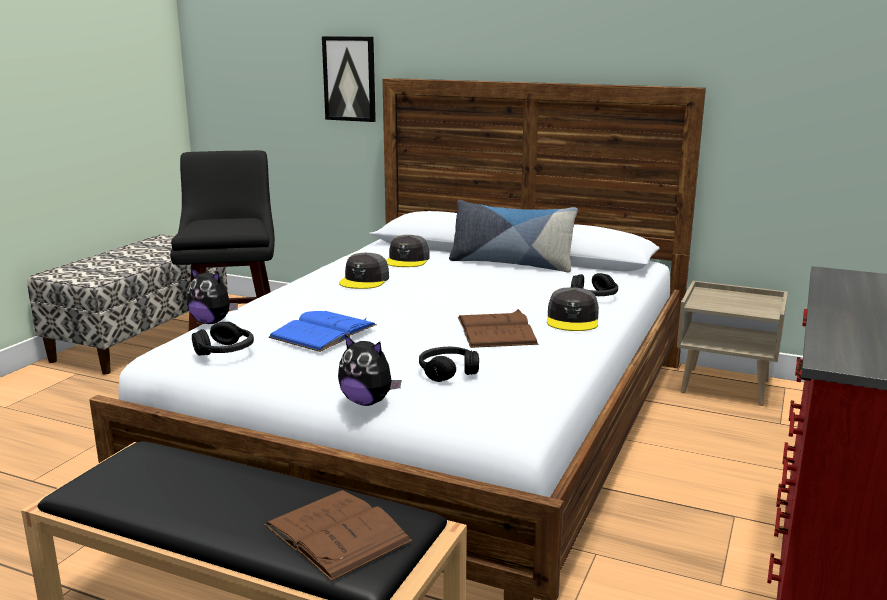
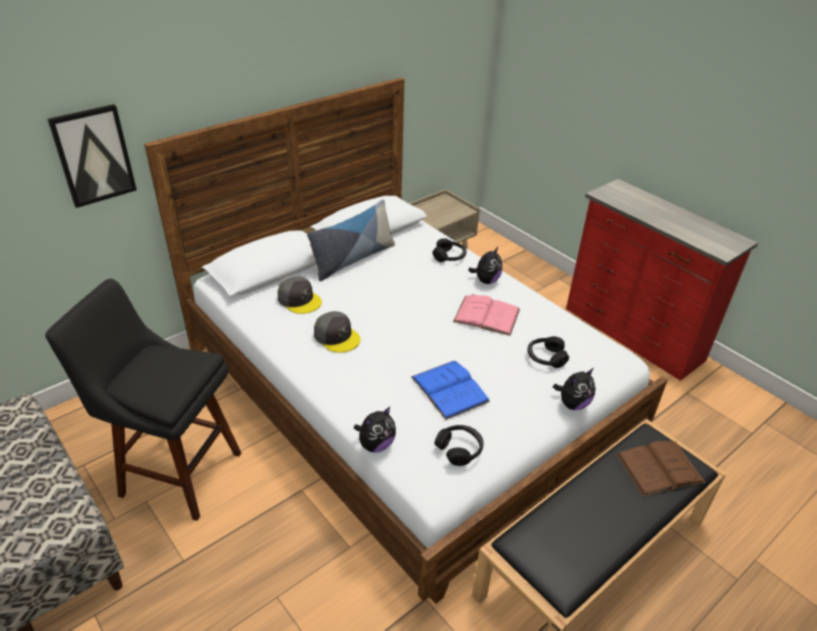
camera: 65 degrees left, 20 degrees up
brown book [458,309,538,348] -> pink book [453,294,520,336]
grey cap [547,288,599,331] -> plush toy [468,247,502,284]

